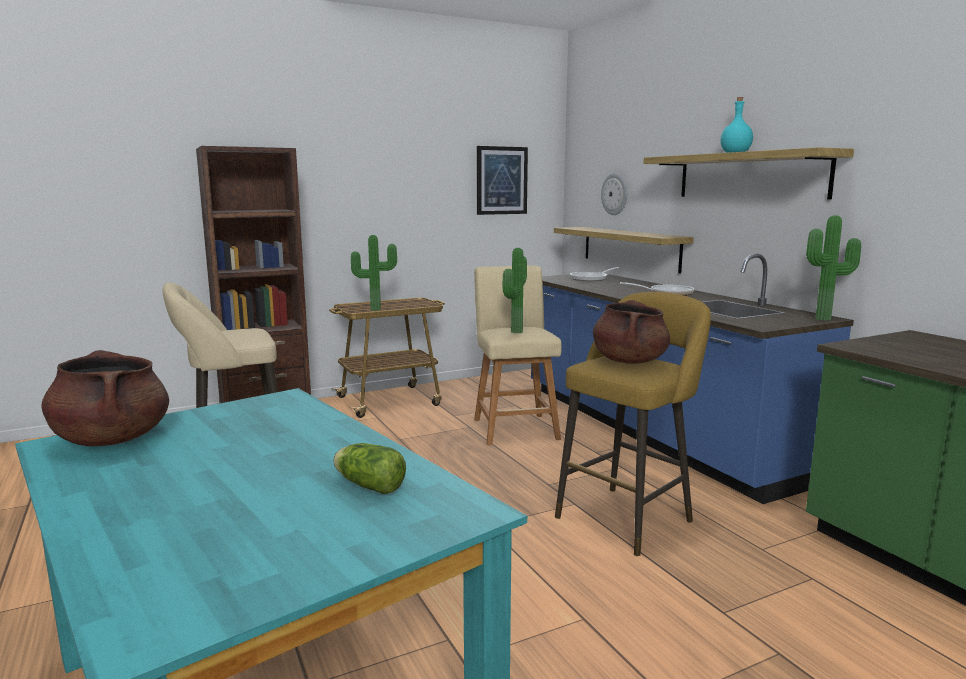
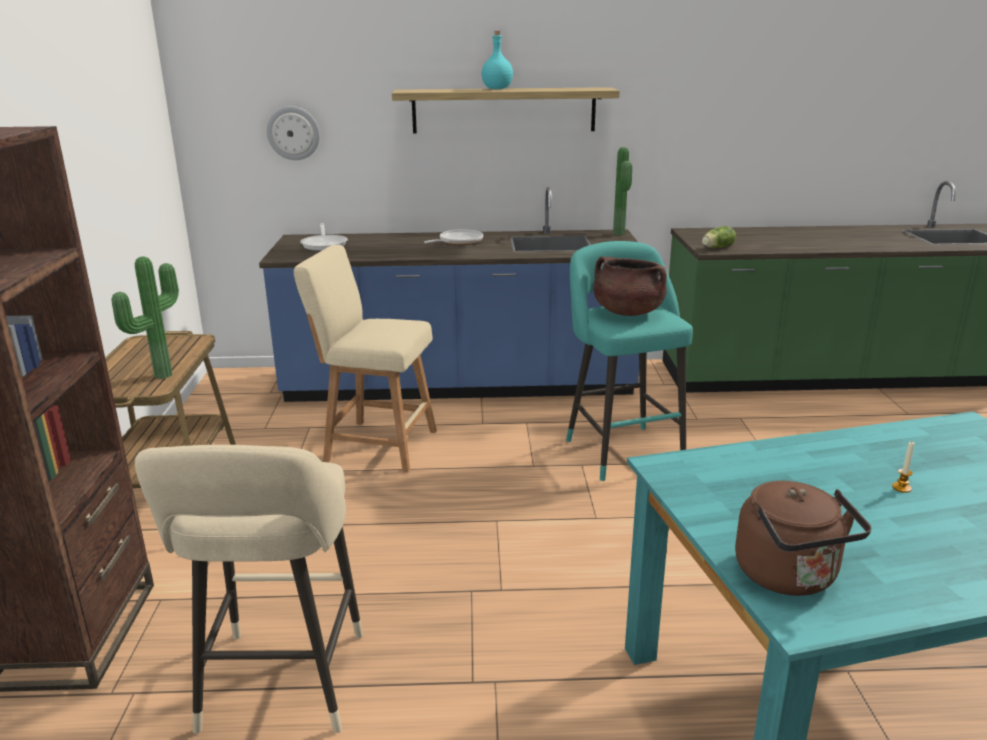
camera: 65 degrees left, 10 degrees up
brown cooking pot [41,350,169,446] -> brown kettle [735,481,871,596]
lettuce [333,443,406,494] -> lettuce moved to [702,226,736,248]
picture [477,146,528,215] -> none
potted plant [502,248,527,333] -> none
shelf [554,227,694,274] -> none
yellow stool [555,292,711,556] -> turquoise stool [566,241,693,481]
none -> candle [892,442,914,493]

